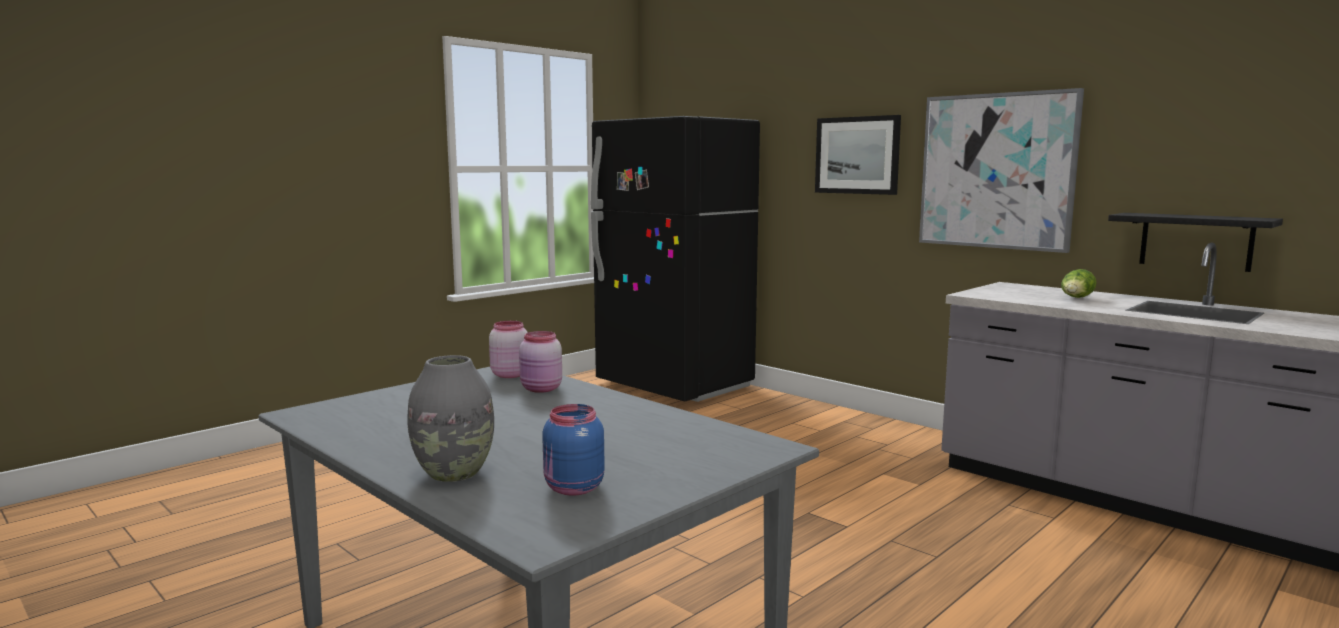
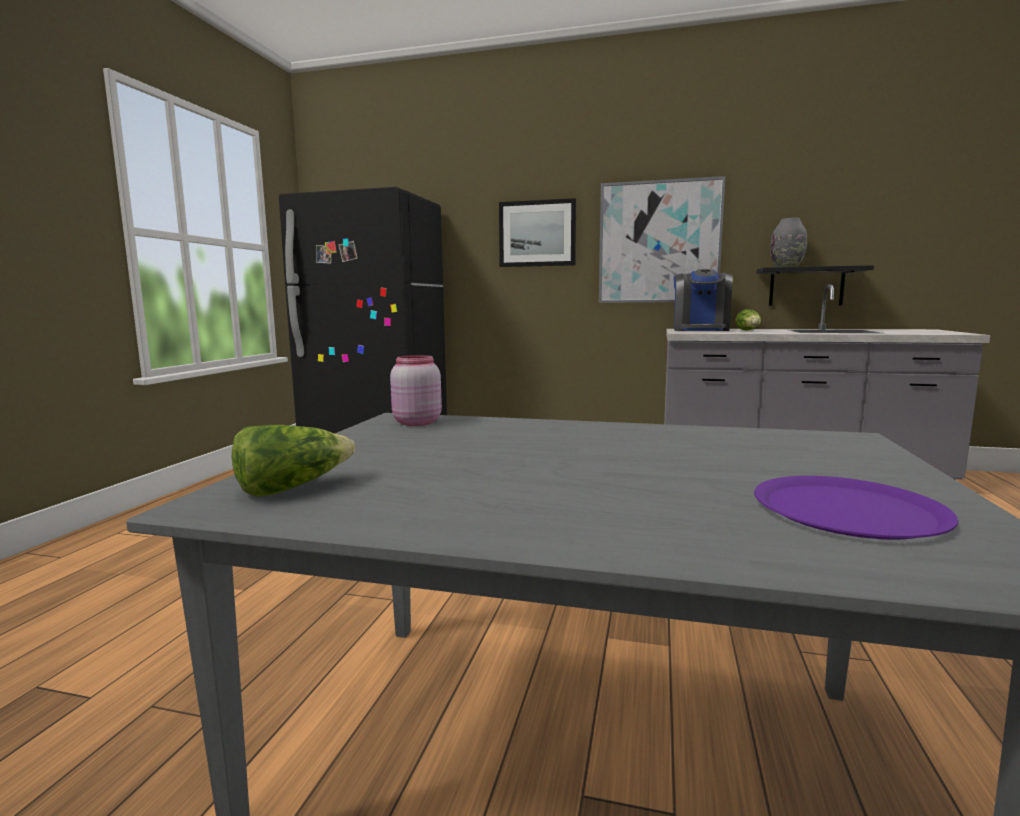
camera: 30 degrees left, 0 degrees up
grey vase [407,355,494,482] -> grey vase moved to [770,218,807,267]
pink jar [519,331,562,393] -> none
blue jar [542,404,605,496] -> purple plate [754,476,958,539]
none -> lettuce [232,425,355,497]
none -> coffee machine [674,269,733,331]

